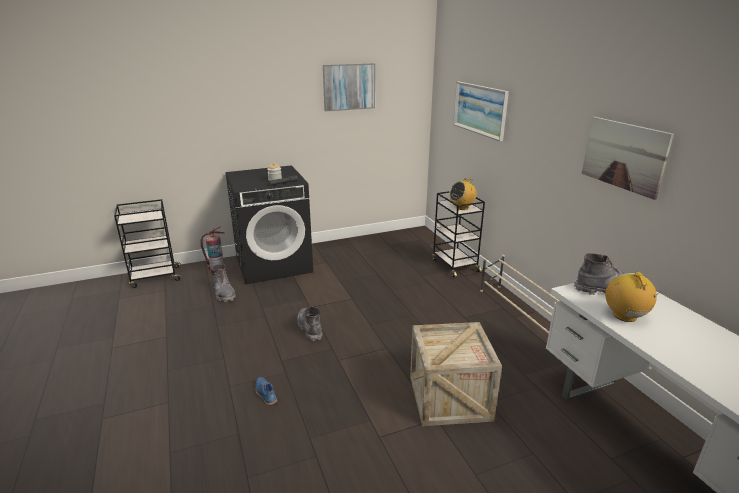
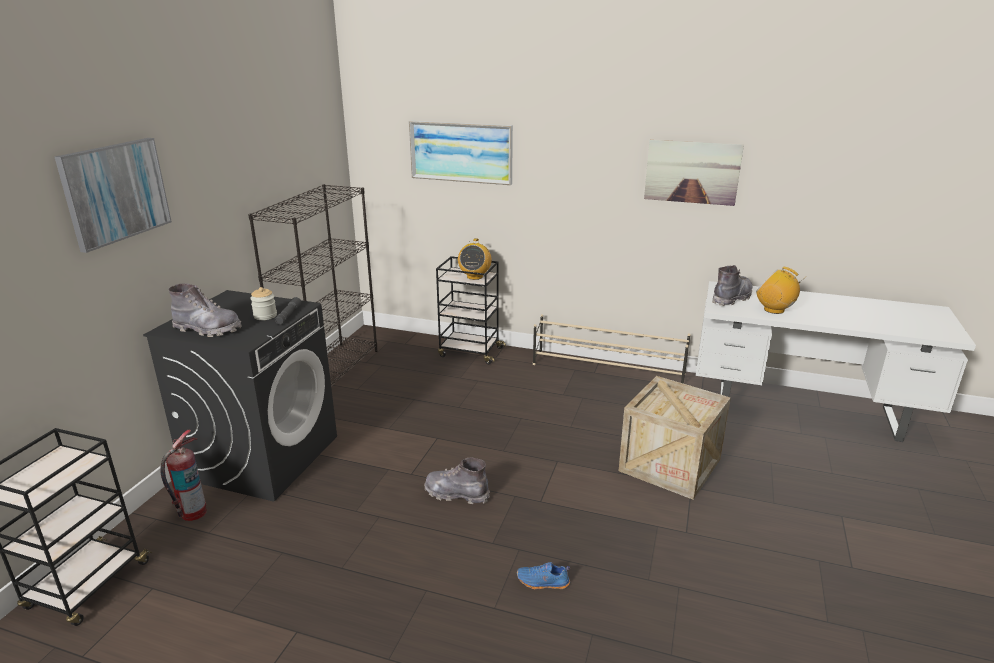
camera: 50 degrees left, 0 degrees up
grey boot [212,264,236,302] -> grey boot moved to [169,283,242,337]
picture [323,64,375,111] -> picture moved to [55,138,172,253]
none -> black bookcase [248,184,377,386]

